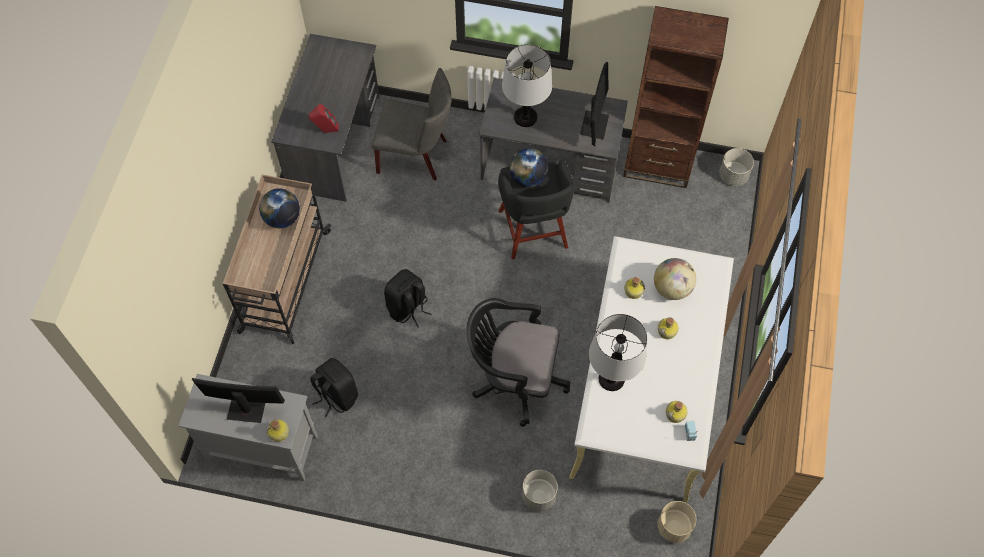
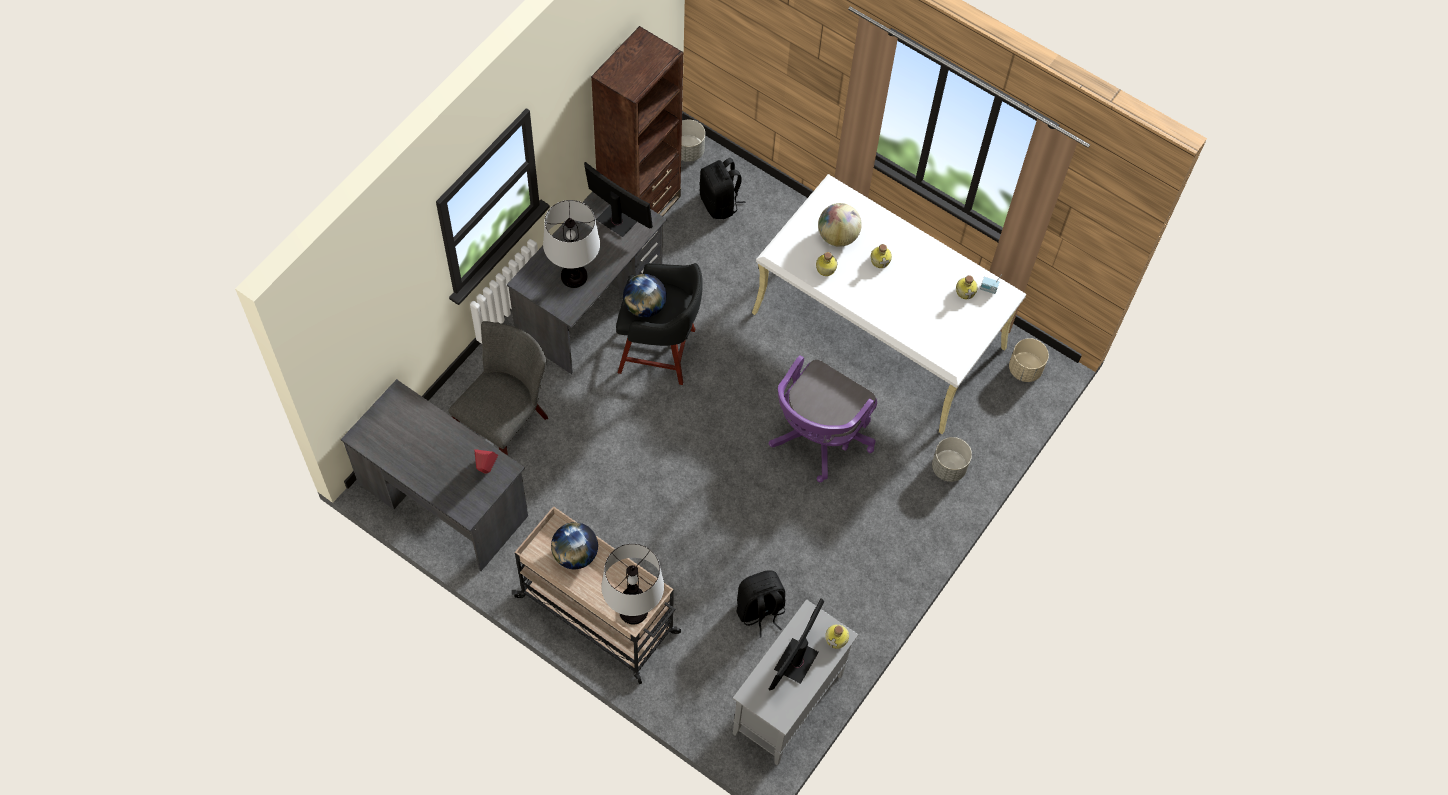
camera: 70 degrees left, 0 degrees up
black backpack [384,269,431,327] -> black backpack moved to [700,158,746,219]
black office chair [466,298,570,427] -> purple office chair [769,355,877,483]
table lamp [589,314,647,391] -> table lamp moved to [601,543,664,624]

